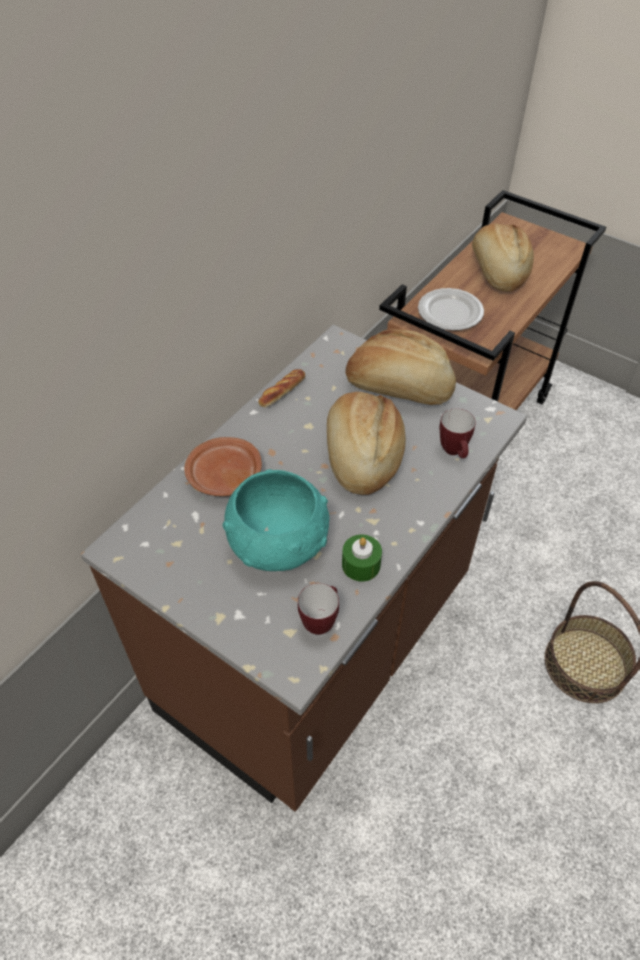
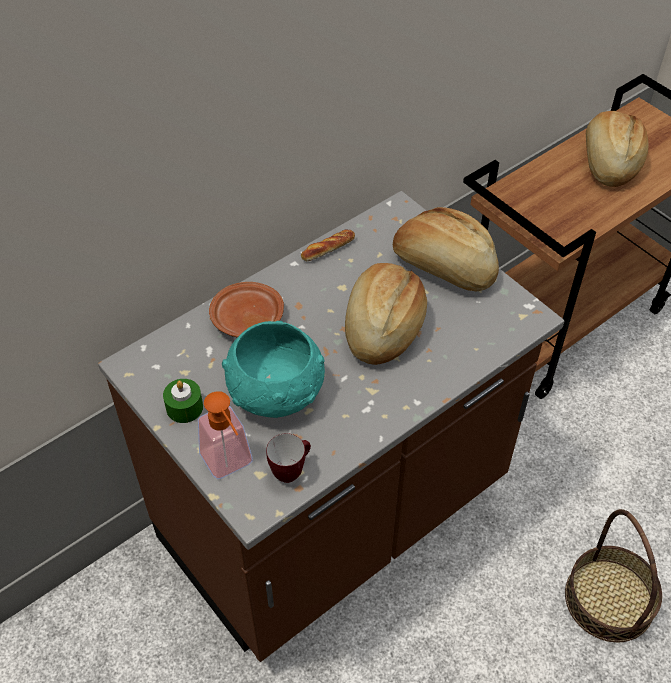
camera: 15 degrees right, 0 degrees up
green candle [342,535,382,582] -> green candle moved to [163,379,203,423]
plate [418,288,484,331] -> none
mug [440,408,476,458] -> none
none -> soap dispenser [198,391,253,479]

